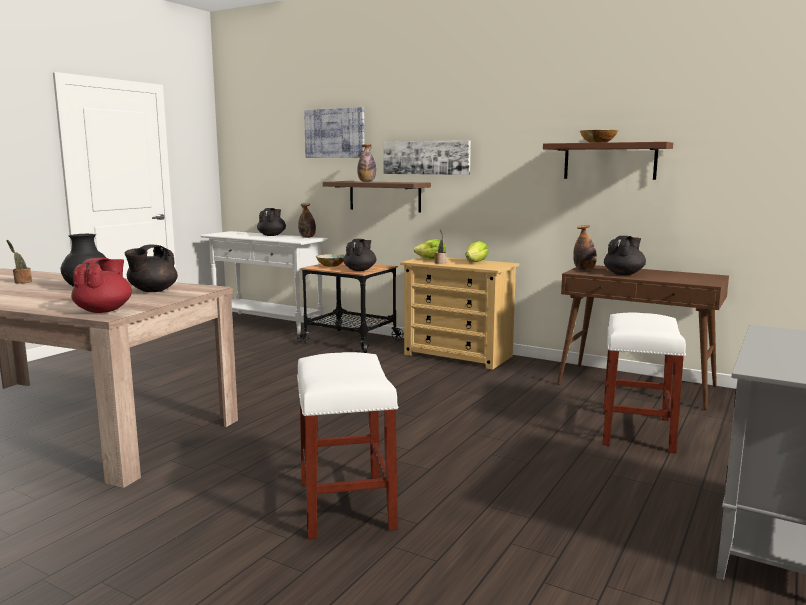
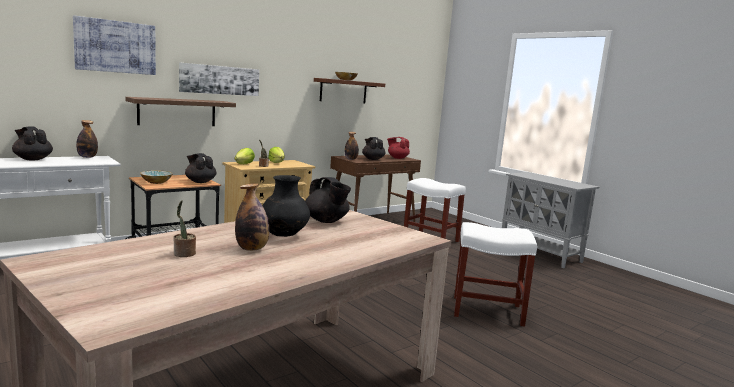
camera: 70 degrees left, 0 degrees up
red teapot [71,258,132,313] -> red teapot moved to [387,137,410,159]
bottle [357,144,376,182] -> bottle moved to [235,183,269,251]

